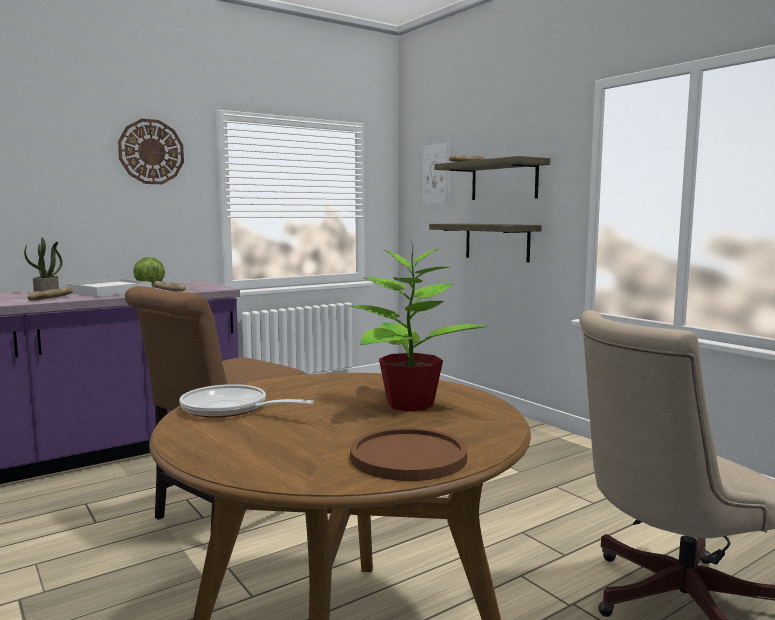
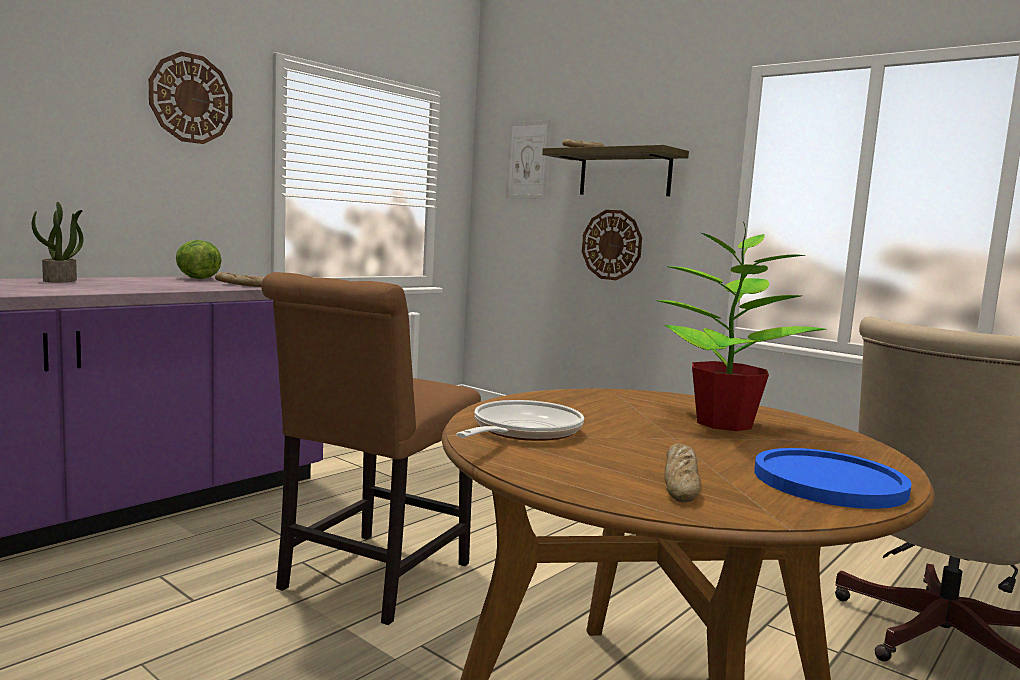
camera: 15 degrees left, 0 degrees up
bread [28,287,73,301] -> bread moved to [664,443,701,502]
white tray [66,279,152,297] -> none
frying pan [179,384,314,418] -> frying pan turned 105 degrees clockwise [456,400,584,441]
brown plate [350,428,467,481] -> blue plate [754,448,911,509]
shelf [429,223,542,263] -> wall clock [582,210,642,280]

